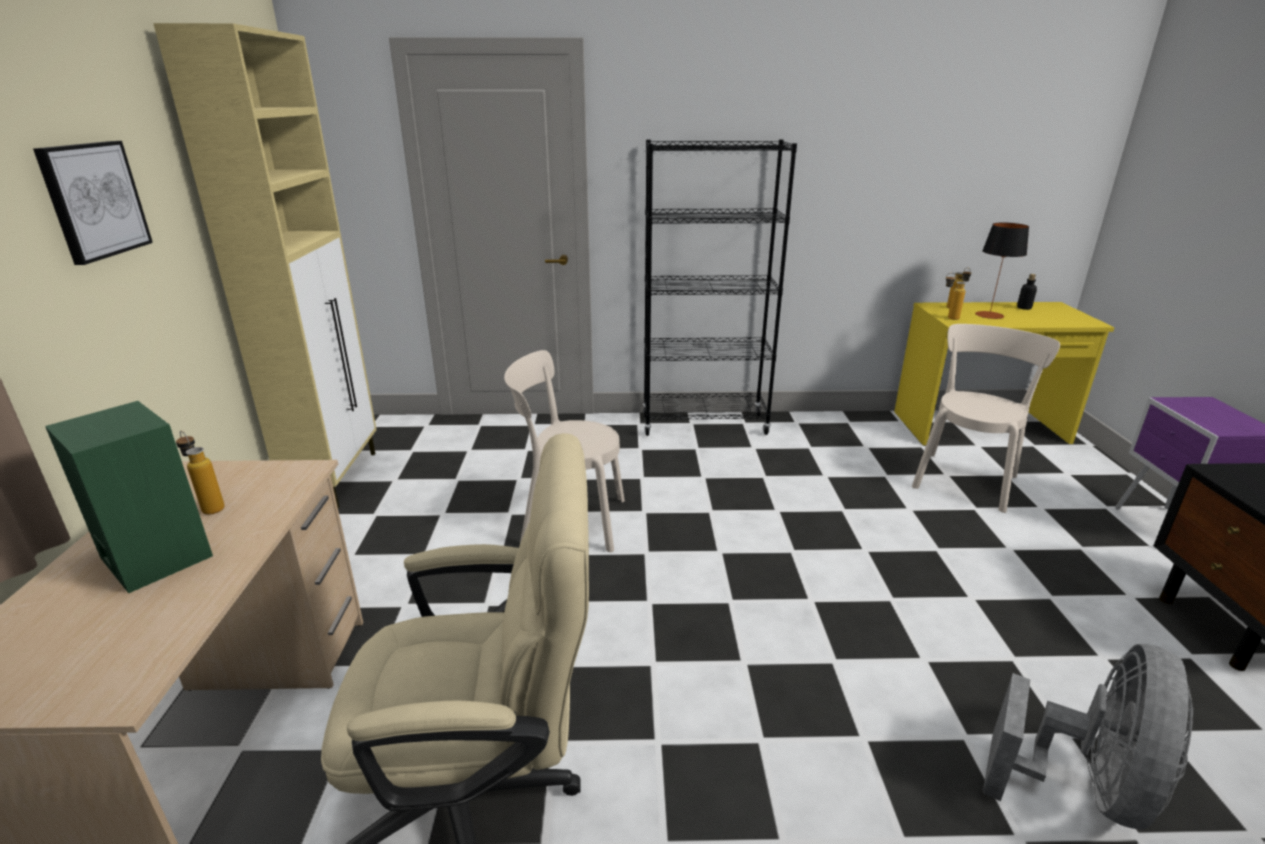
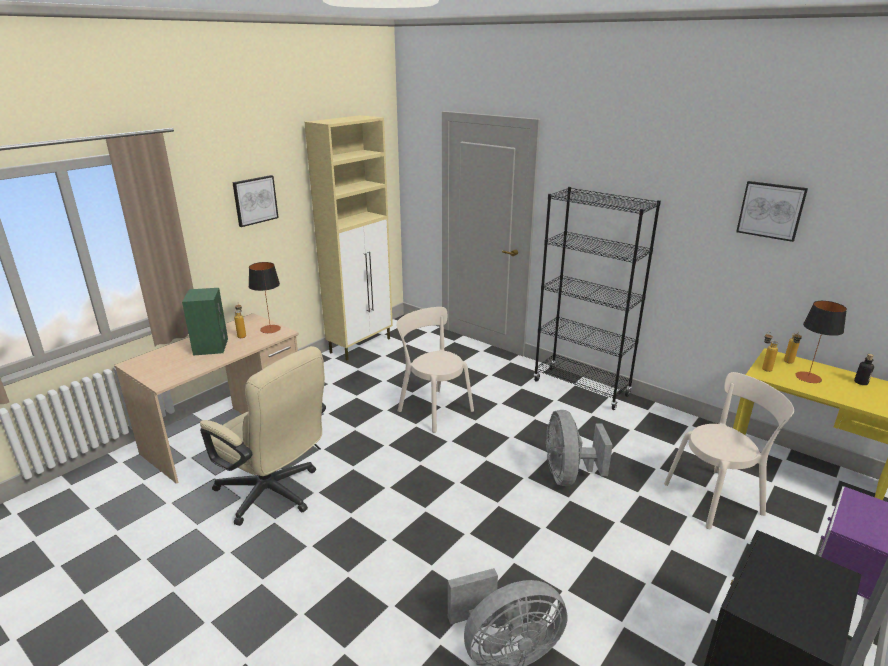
camera: 40 degrees right, 0 degrees up
none -> table lamp [249,262,281,333]
none -> grey fan [546,410,613,486]
none -> picture [736,181,808,242]

